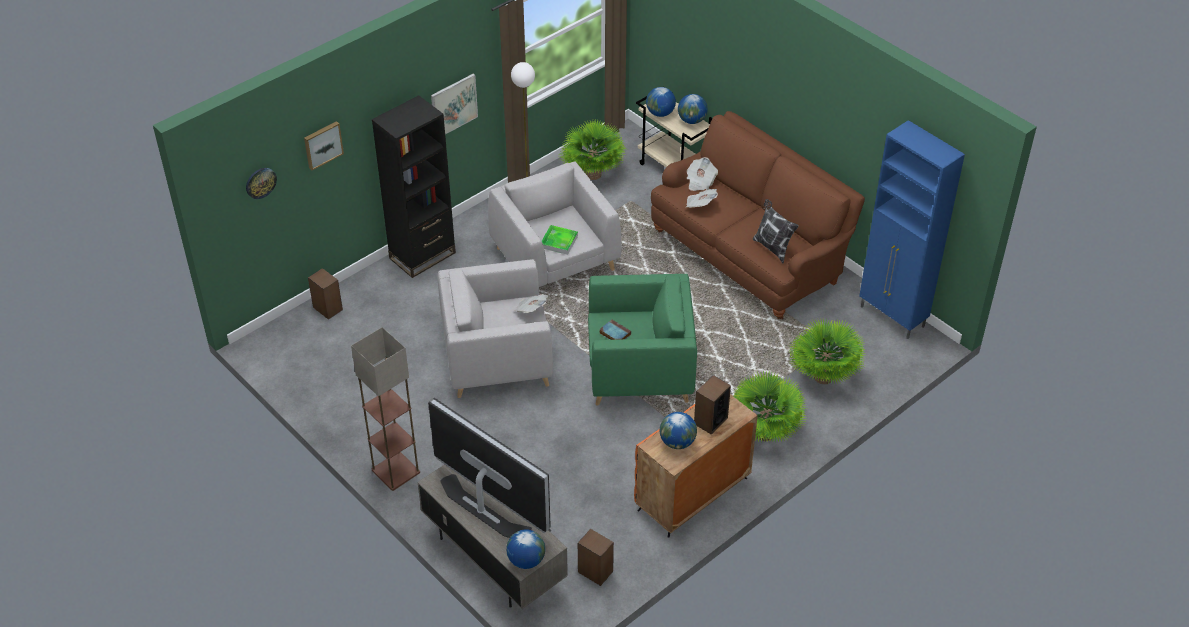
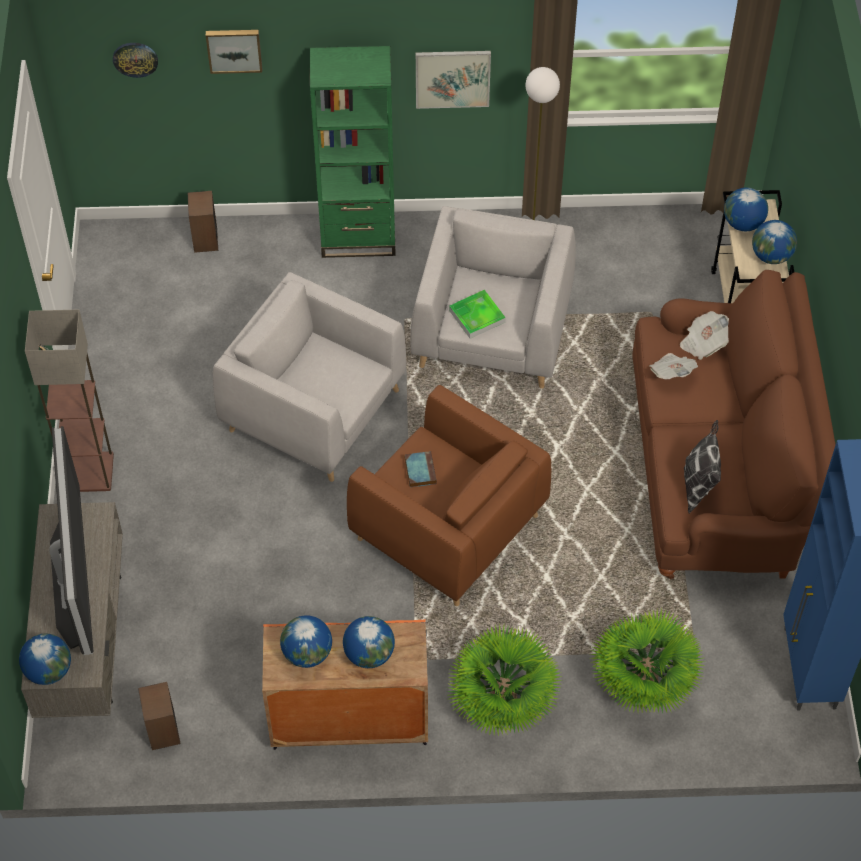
camera: 40 degrees right, 10 degrees up
black bookcase [372,95,456,278] -> green bookcase [310,46,396,258]
newspaper [515,294,548,313] -> none
potted plant [559,119,626,180] -> none
green armchair [588,274,697,405] -> brown armchair [347,385,551,606]
speaker [694,375,731,434] -> globe [343,616,395,668]

